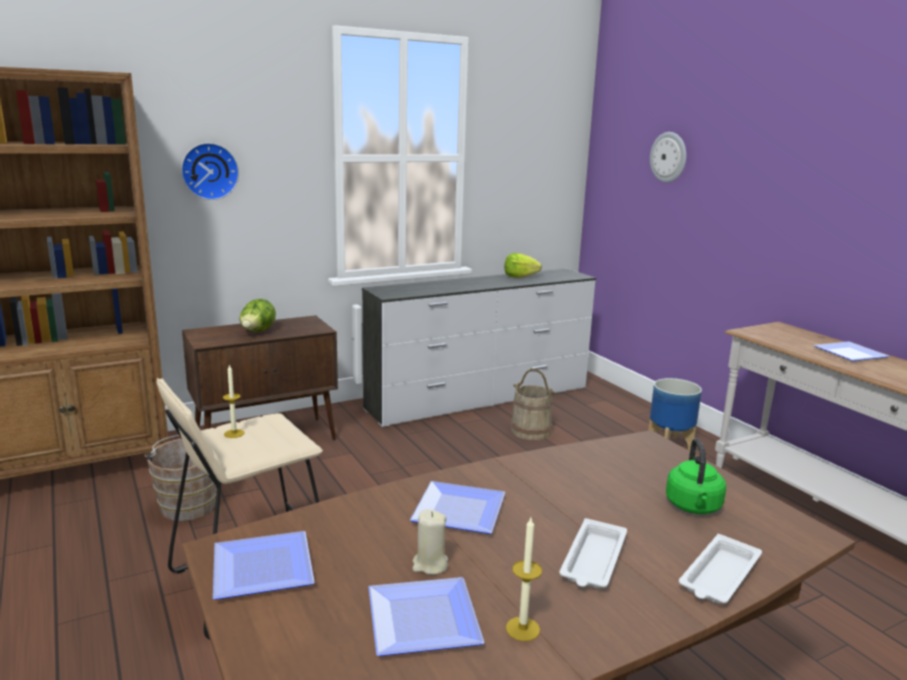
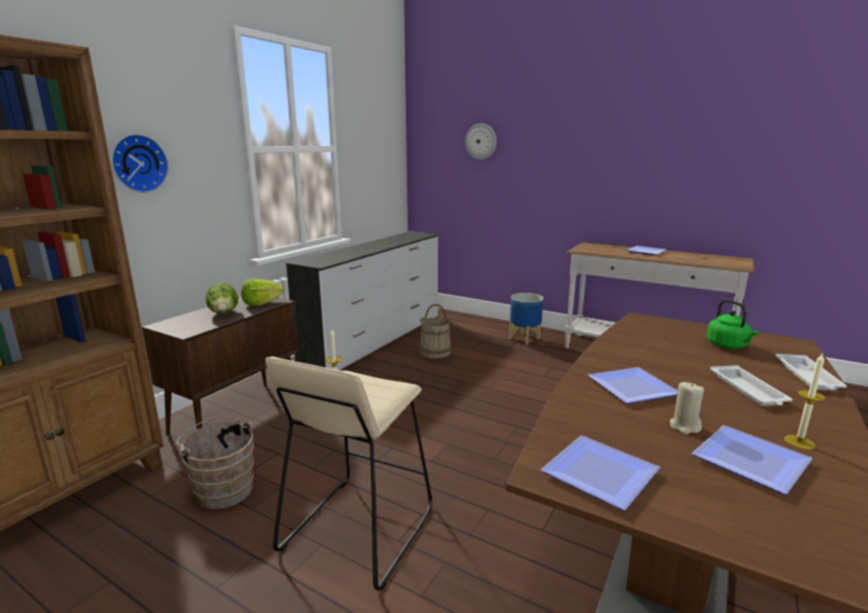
camera: 30 degrees left, 0 degrees up
lettuce [505,253,542,278] -> lettuce moved to [241,279,284,306]

